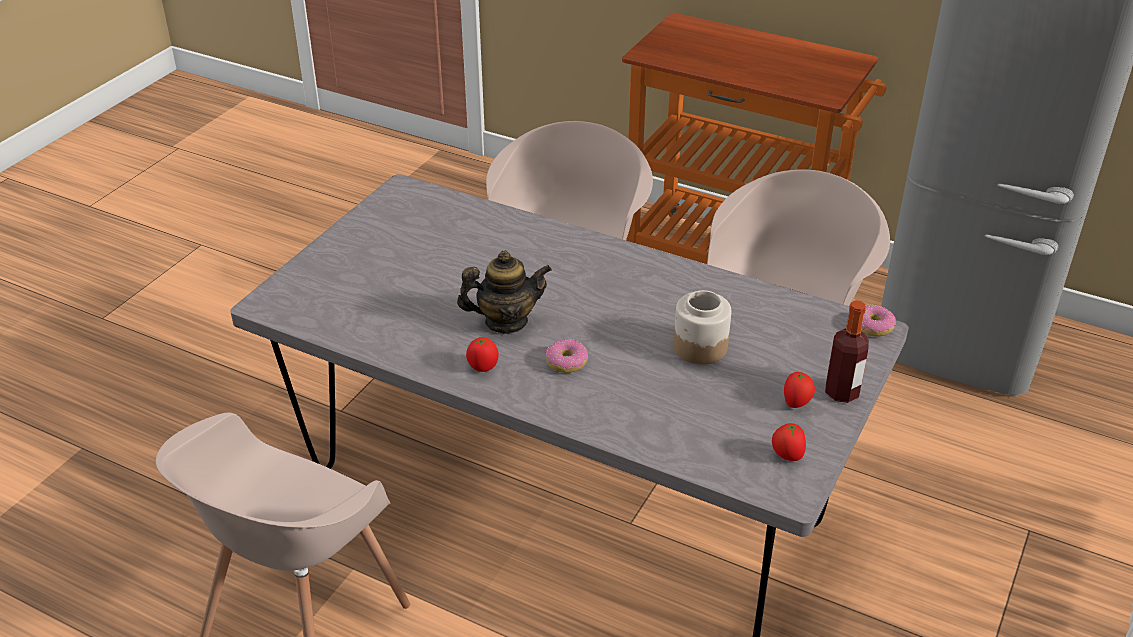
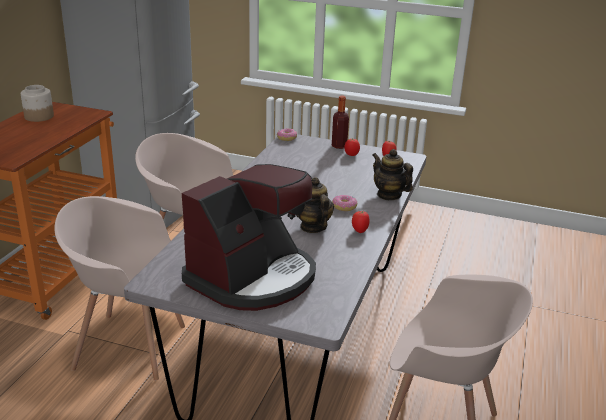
camera: 100 degrees left, 10 degrees down
jar [674,290,731,364] -> jar moved to [21,85,54,122]
none -> coffee machine [182,164,316,311]
none -> teapot [372,149,413,200]

